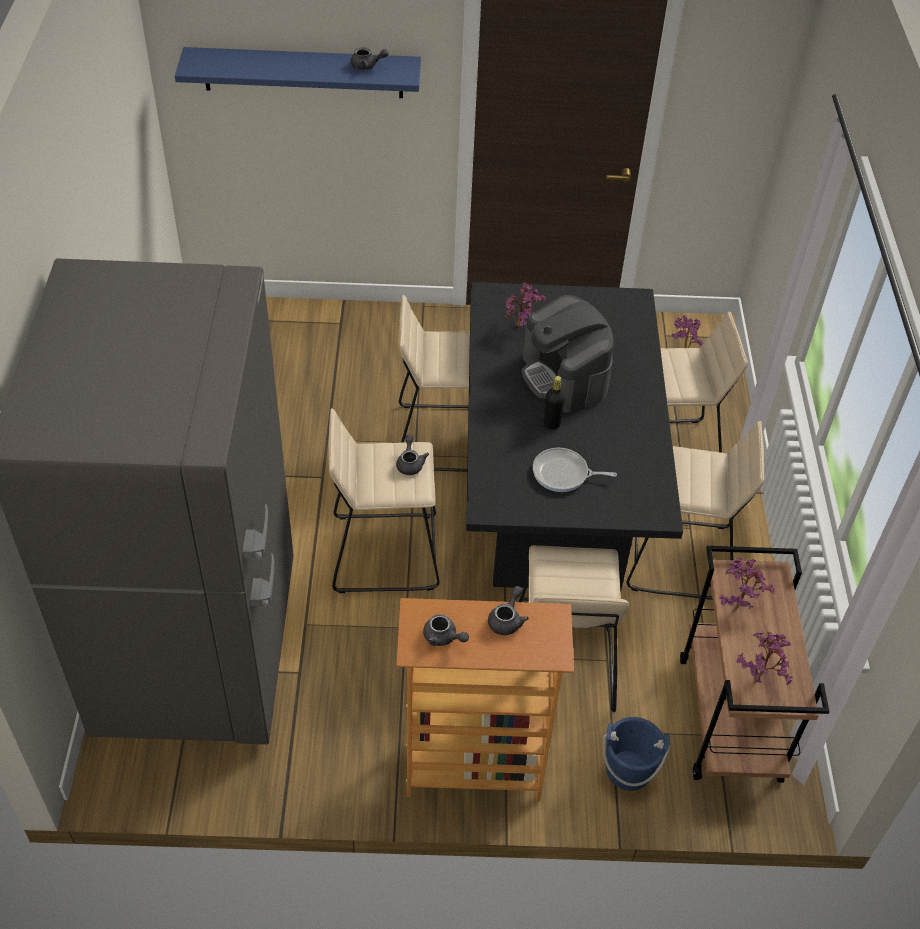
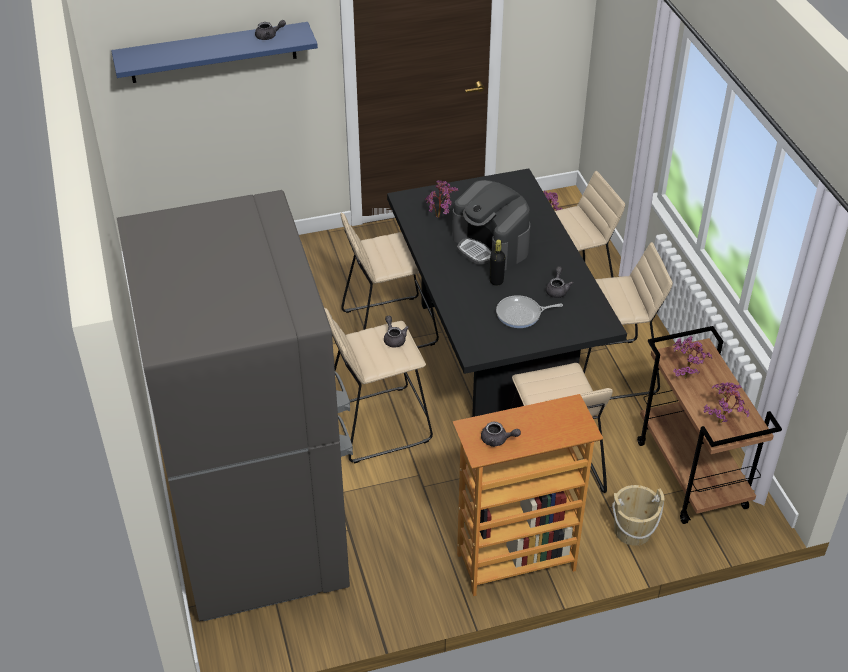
camera: 15 degrees left, 5 degrees down
grey teapot [488,586,529,635] -> grey teapot moved to [546,266,573,298]
blue bucket [603,717,670,791] -> beige bucket [612,485,665,546]

